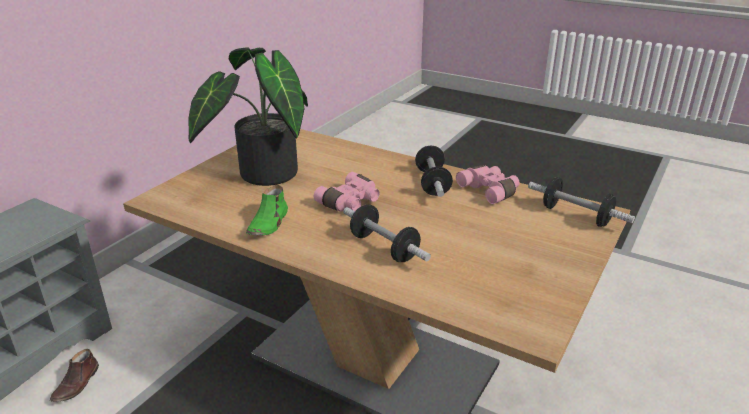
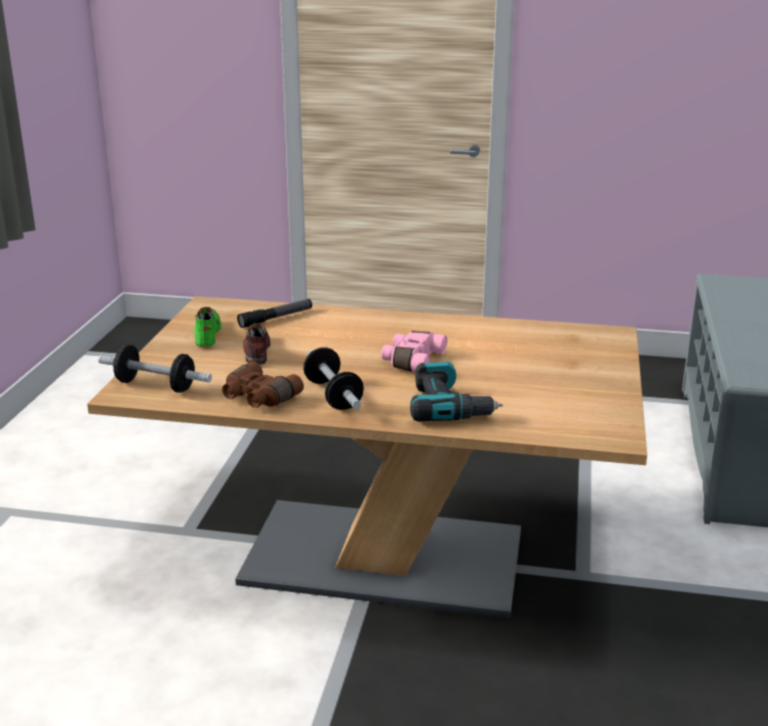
camera: 160 degrees right, 5 degrees down
brown shoe [50,349,99,402] -> brown shoe moved to [243,323,270,365]
potted plant [188,47,308,186] -> none
green shoe [246,185,288,235] -> green shoe moved to [195,307,221,347]
dumbbell [343,204,431,262] -> none
pink binoculars [456,165,520,204] -> brown binoculars [222,361,304,408]
none -> flashlight [237,299,312,328]
none -> power drill [410,362,503,422]

